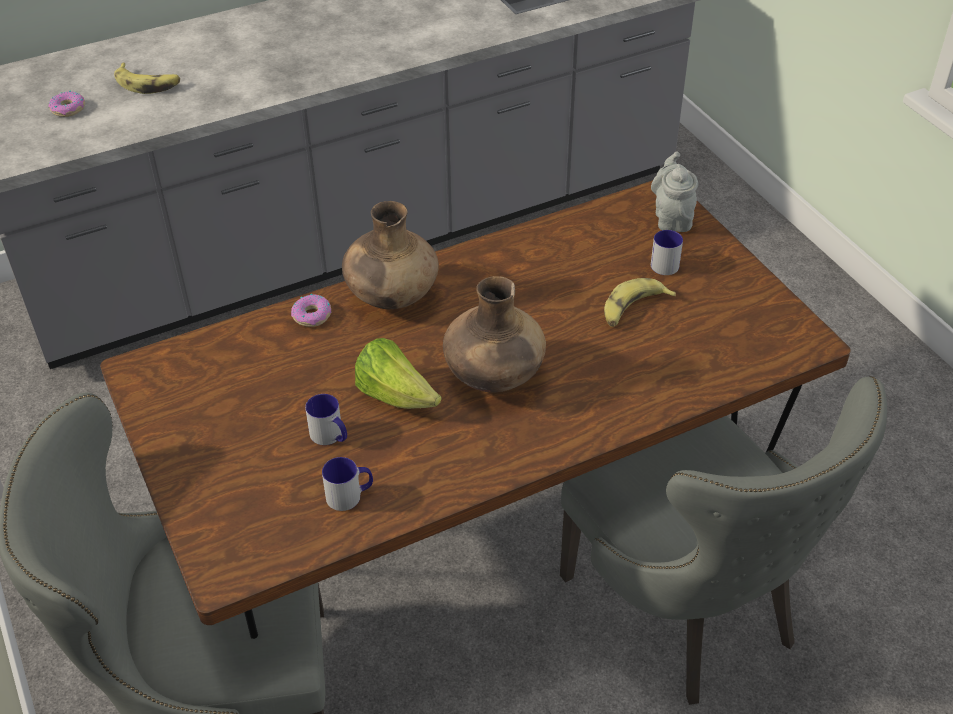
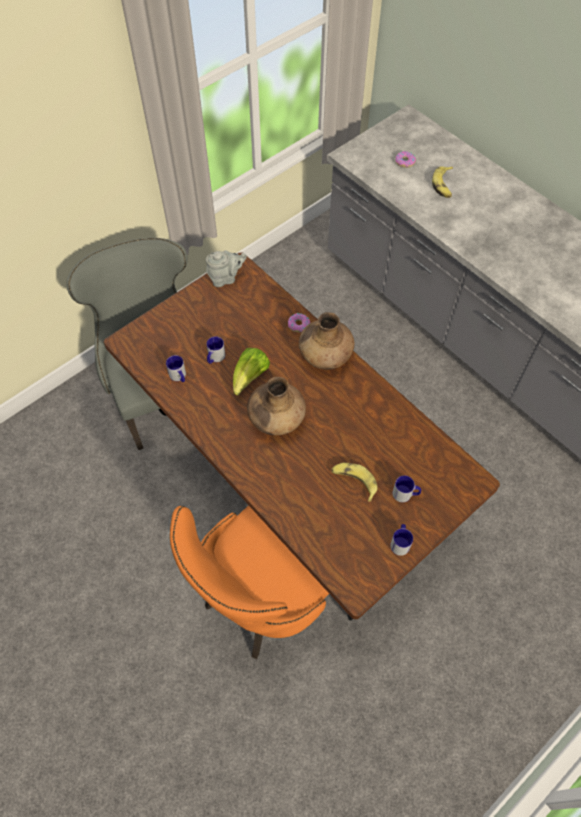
camera: 75 degrees right, 15 degrees up
grey chair [560,376,887,705] -> orange chair [170,505,329,659]
grey teapot [651,152,698,232] -> grey teapot moved to [206,251,247,287]
none -> mug [390,524,413,556]

